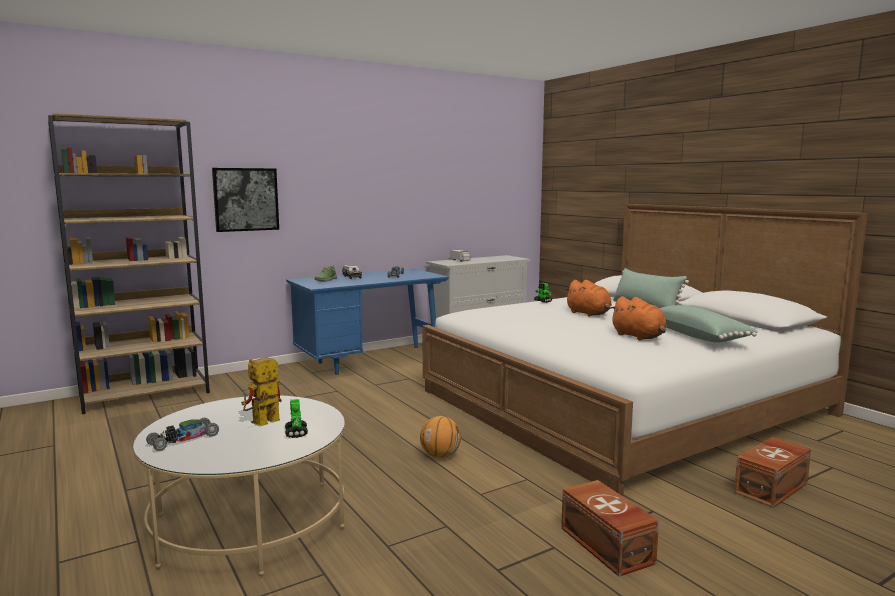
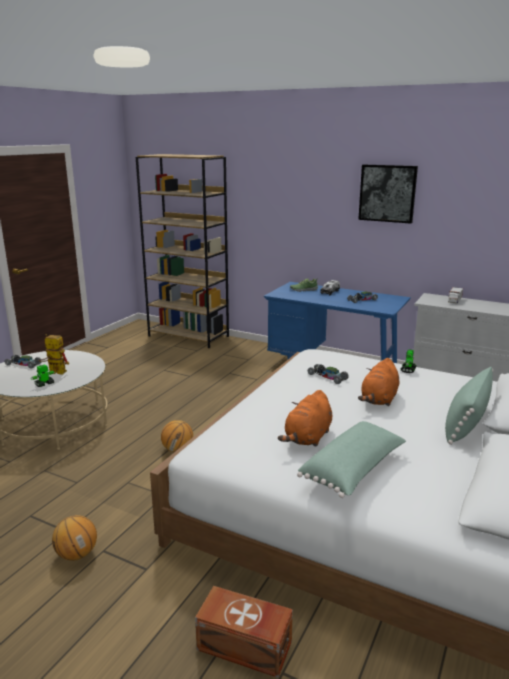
camera: 60 degrees right, 10 degrees up
picture [212,168,279,232] -> picture moved to [358,165,418,224]
brown storage box [561,480,659,577] -> basketball [52,515,97,561]
none -> toy car [308,364,349,384]

